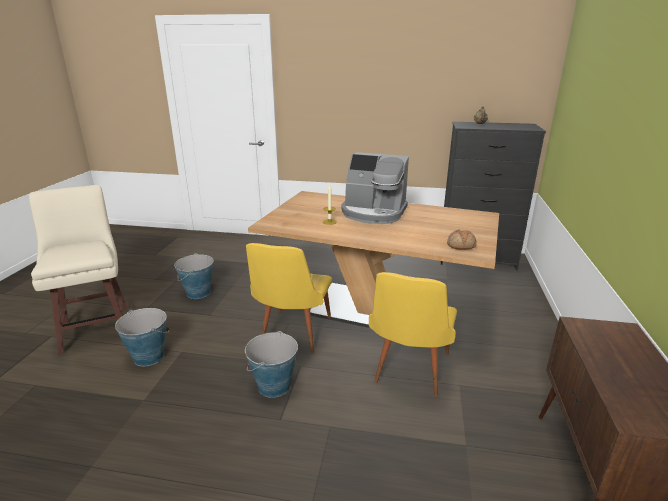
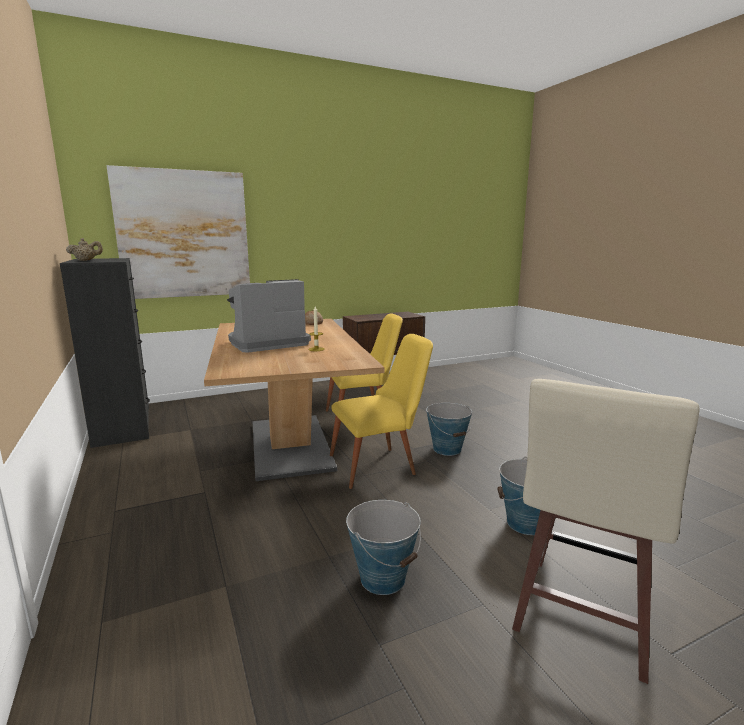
camera: 125 degrees left, 10 degrees down
coffee machine [342,152,409,224] -> coffee machine turned 105 degrees counterclockwise [227,279,311,353]
none -> picture [107,165,250,299]

